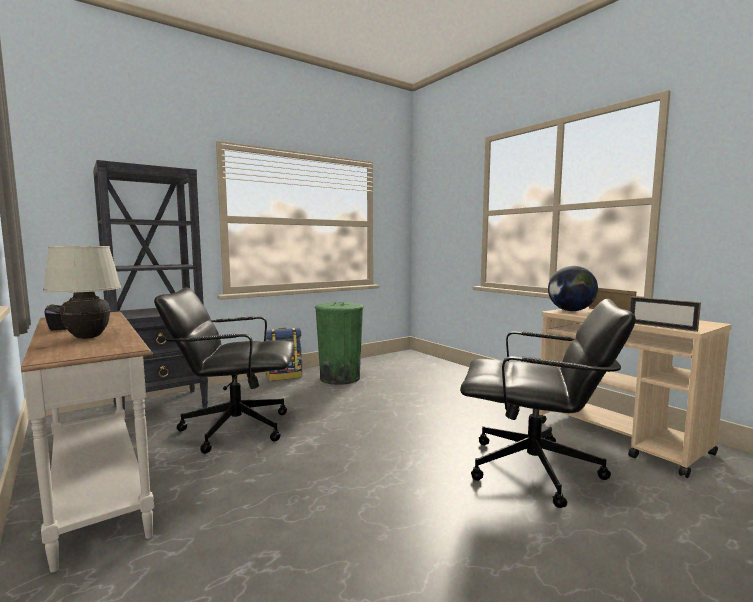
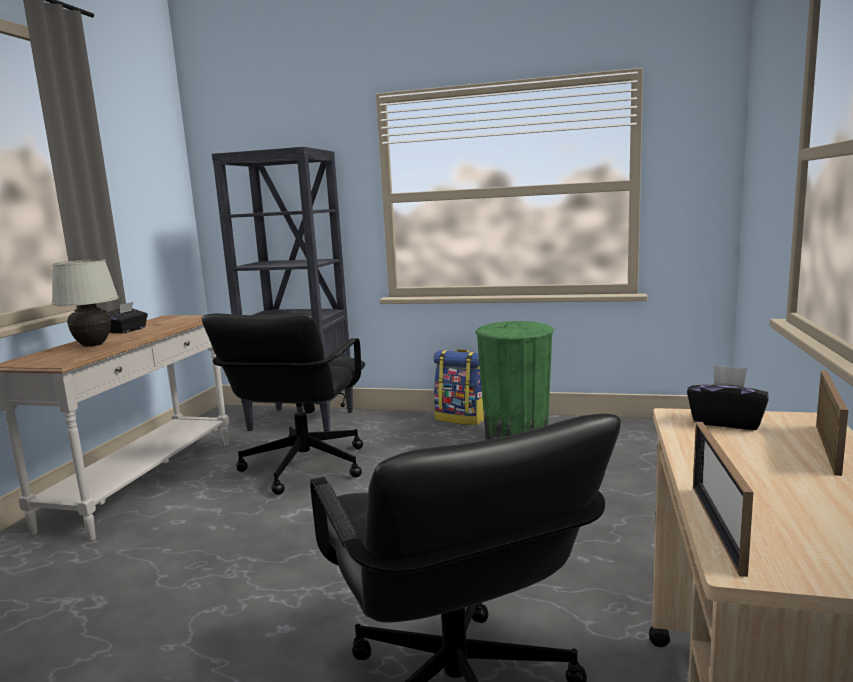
camera: 50 degrees right, 5 degrees up
black office chair [154,287,295,454] -> black office chair turned 120 degrees counterclockwise [202,312,365,495]
globe [548,266,598,311] -> black tissue box [687,365,769,430]

